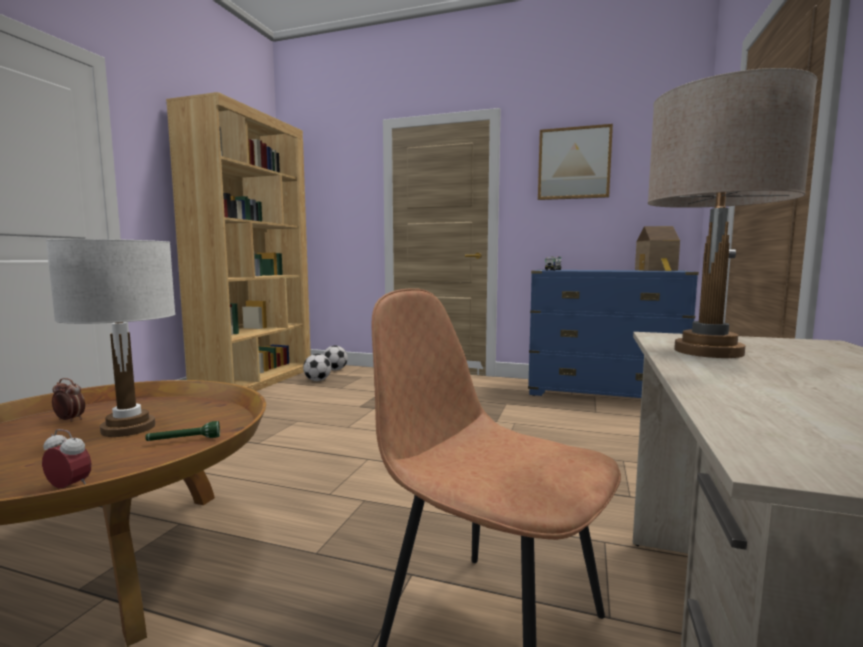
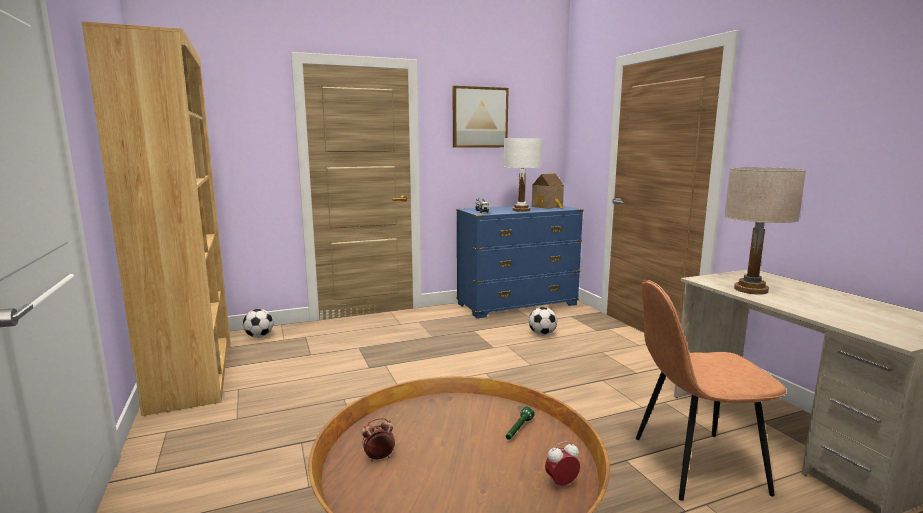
camera: 40 degrees left, 5 degrees up
white table lamp [46,239,175,437] -> white table lamp moved to [504,138,542,212]
football [303,354,331,381] -> football moved to [529,307,557,335]

